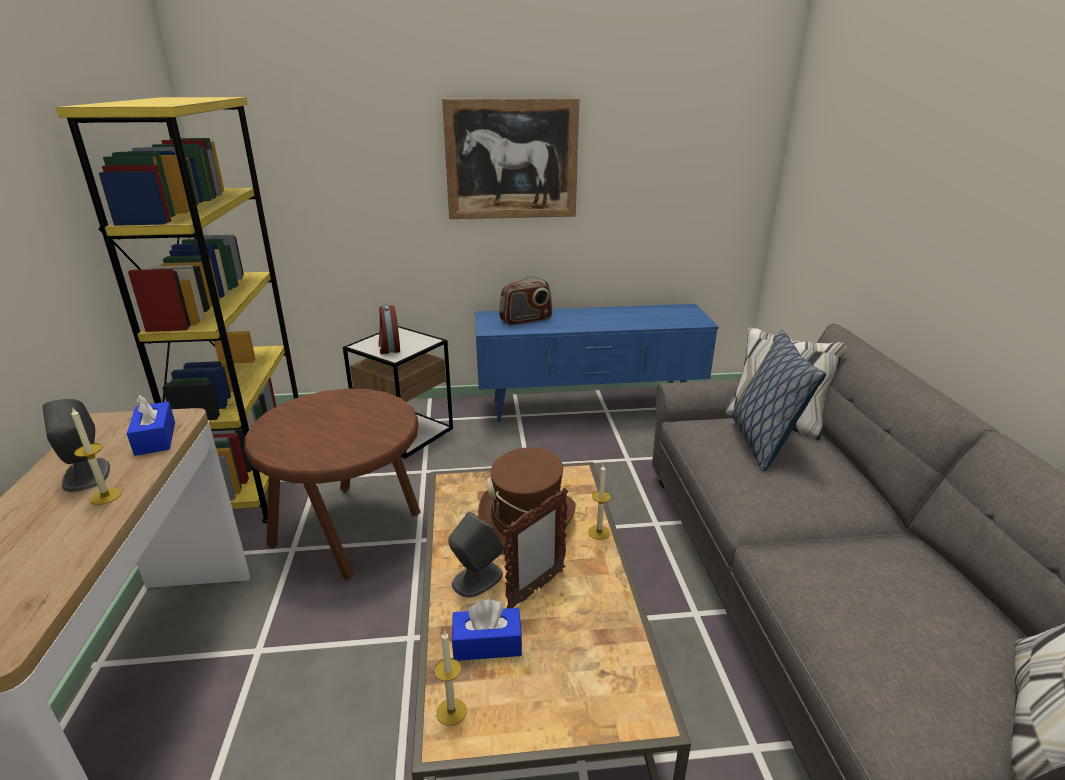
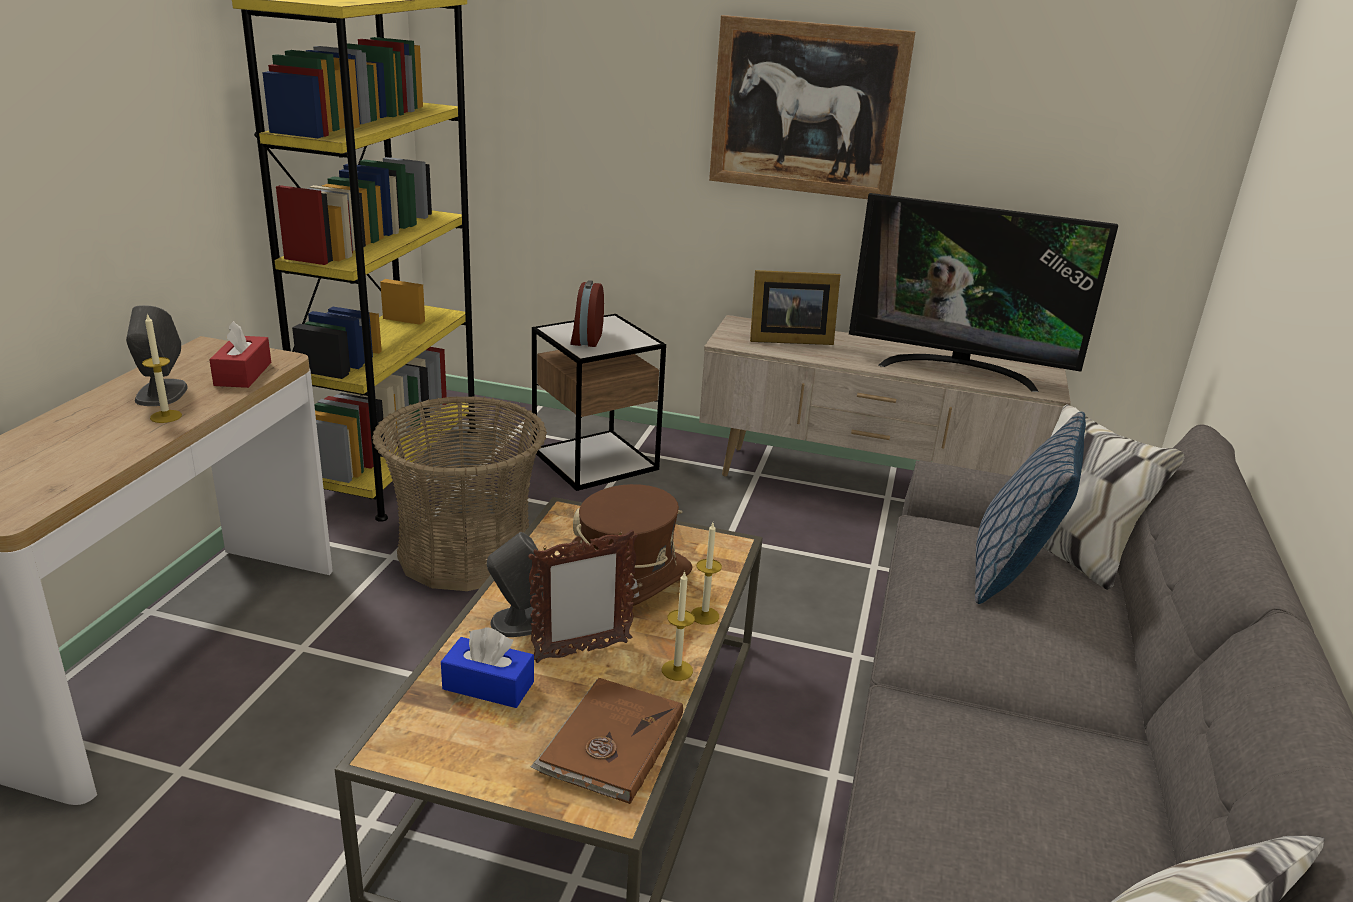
camera: 20 degrees right, 0 degrees up
blue tissue box [127,395,175,456] -> red tissue box [209,321,271,388]
brown side table [244,388,421,580] -> basket [372,396,547,591]
candle [434,630,467,726] -> candle moved to [662,571,695,681]
blue tv stand [475,304,719,422] -> beige tv stand [699,315,1071,476]
radio [499,276,552,325] -> picture frame [750,270,840,345]
none -> brown book [530,678,683,804]
none -> television [849,193,1118,392]

